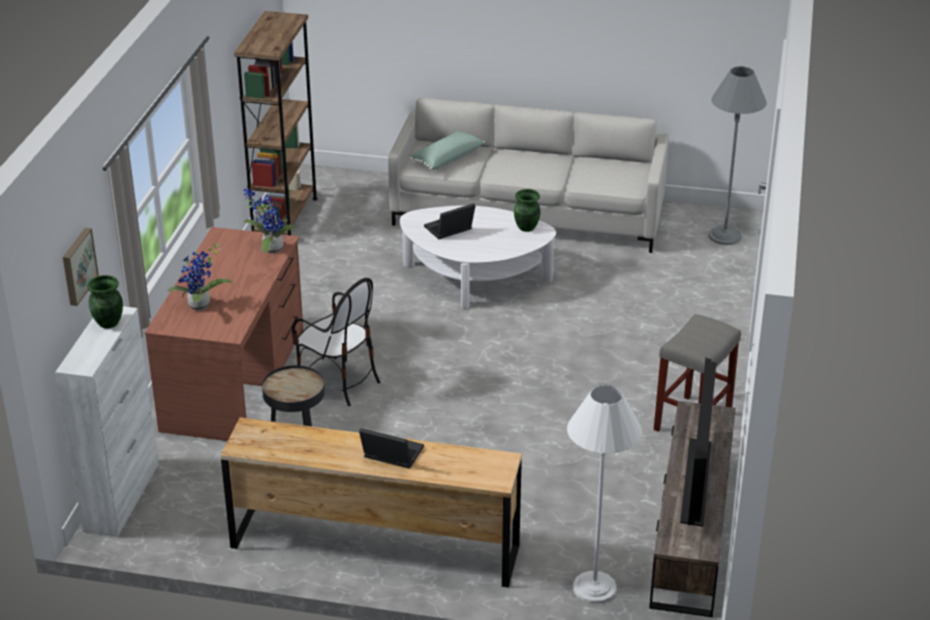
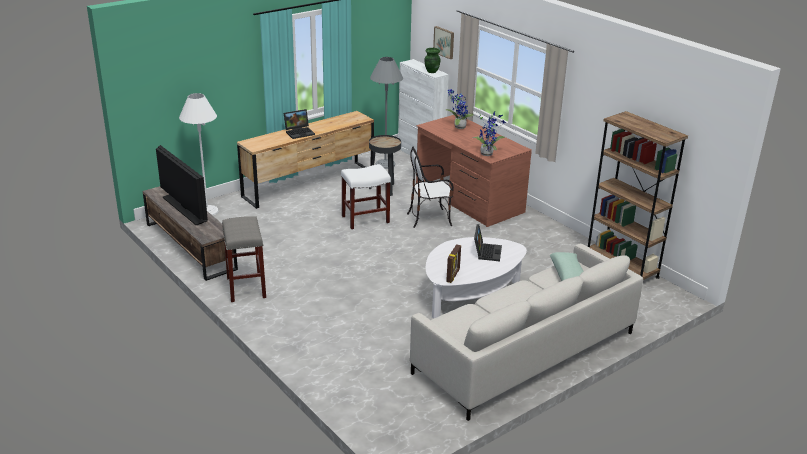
camera: 130 degrees right, 5 degrees down
green vase [514,189,541,232] -> picture frame [446,244,461,283]
grey floor lamp [708,66,767,245] -> grey floor lamp moved to [370,57,403,169]
none -> white stool [341,164,391,230]

